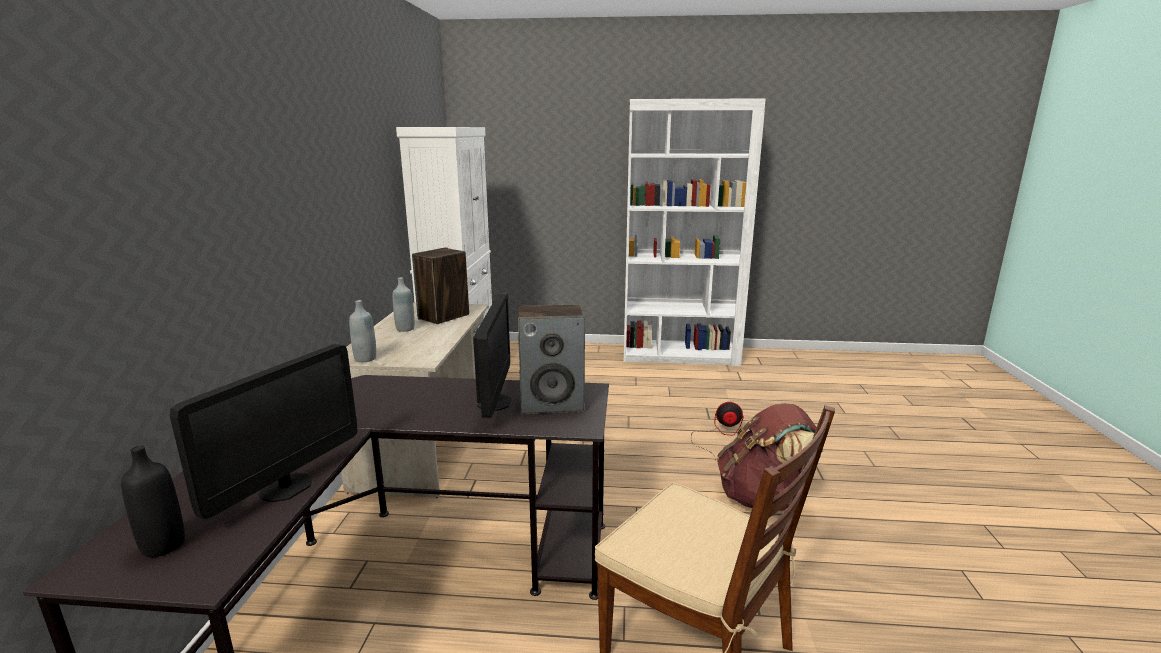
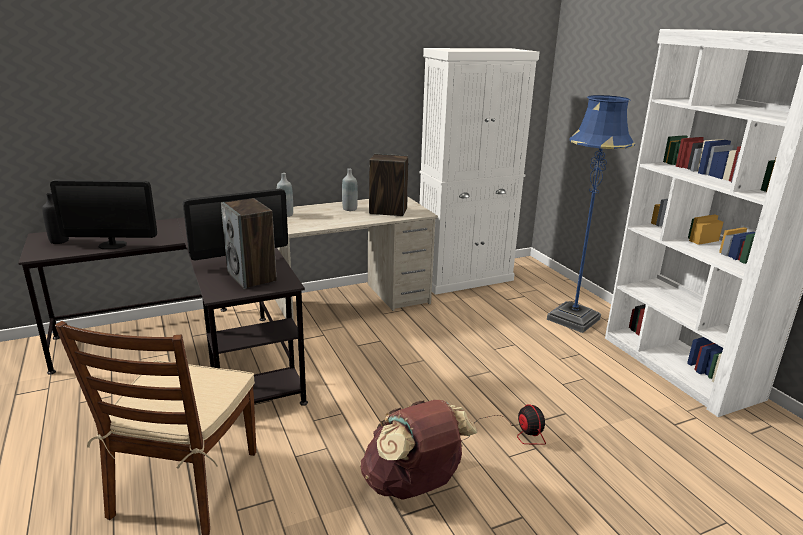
camera: 60 degrees right, 5 degrees up
none -> blue floor lamp [547,95,635,333]

